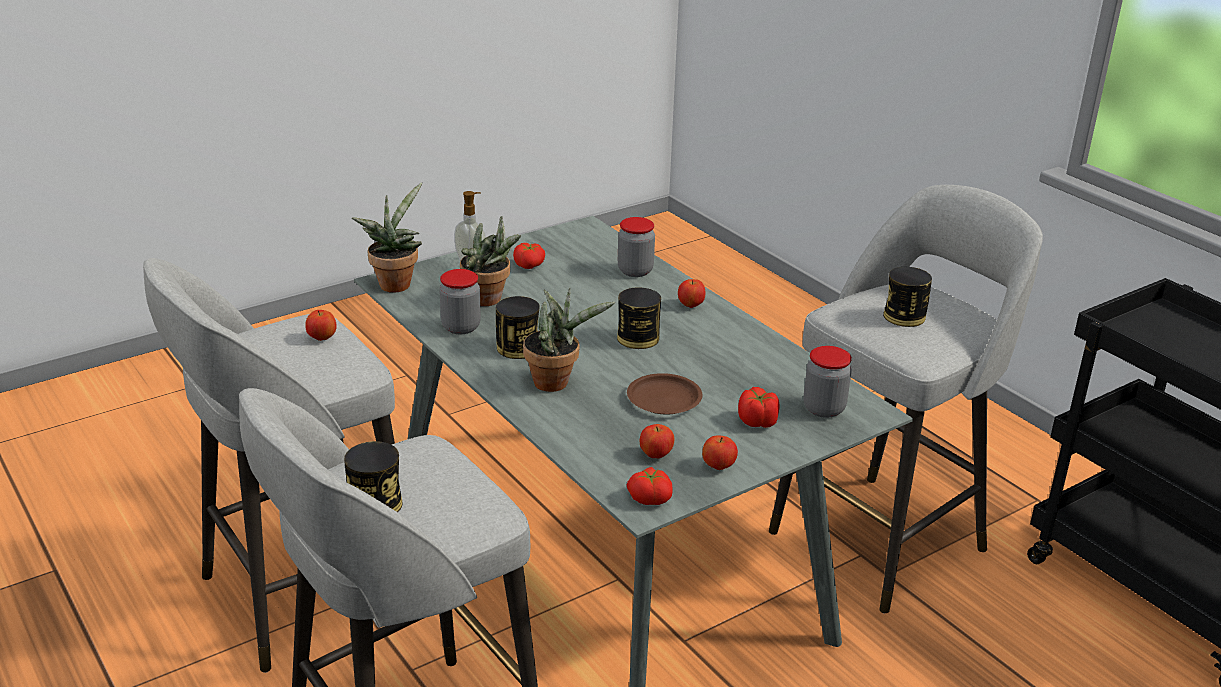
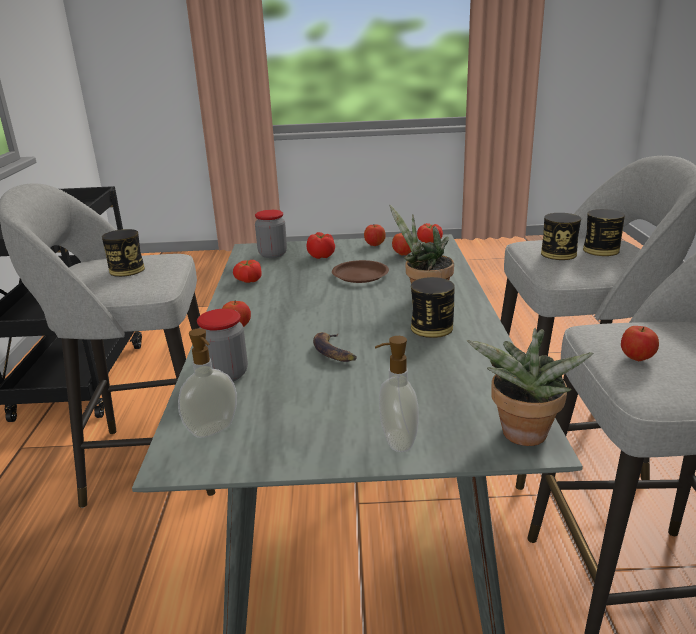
camera: 145 degrees left, 5 degrees down
jar [439,269,481,334] -> none
potted plant [460,216,521,306] -> none
tomato [513,243,545,269] -> tomato moved to [233,260,262,283]
can [617,287,661,349] -> can moved to [541,213,581,260]
none -> soap dispenser [178,328,237,438]
none -> banana [313,332,357,362]

